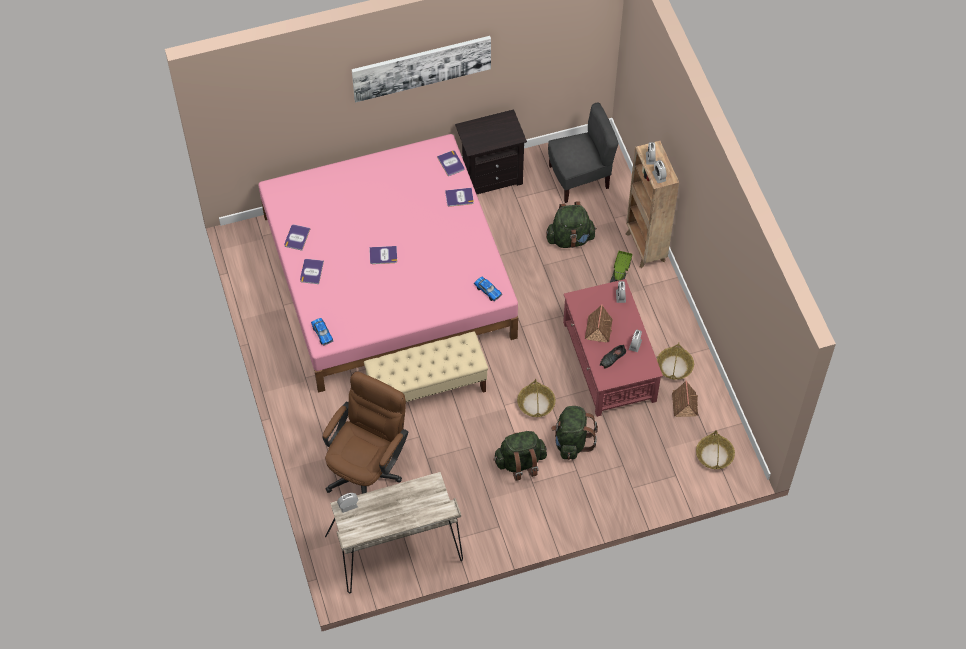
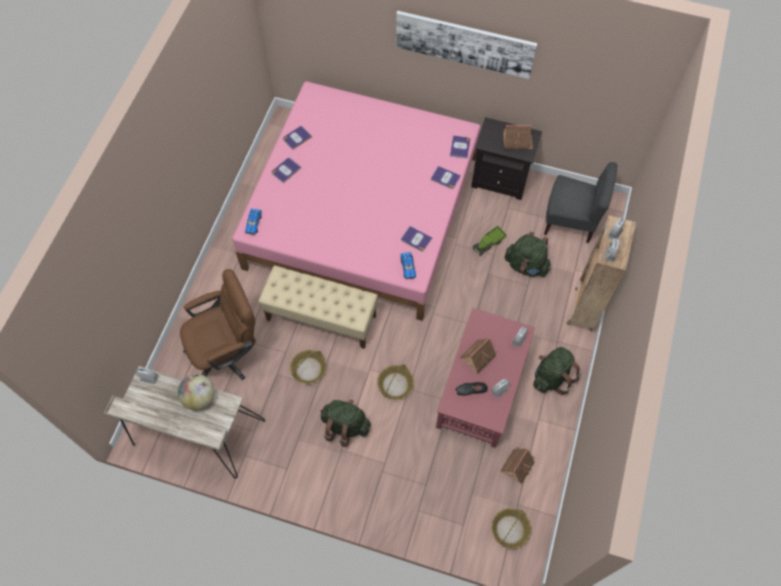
camera: 35 degrees right, 5 degrees up
book [369,246,397,264] -> book moved to [401,226,432,252]
green backpack [551,406,598,460] -> green backpack moved to [533,347,580,395]
toy truck [610,251,632,282] -> toy truck moved to [473,226,507,256]
basket [657,342,694,380] -> basket moved to [290,350,326,384]
none -> globe [178,374,215,410]
none -> toy house [503,125,533,150]

